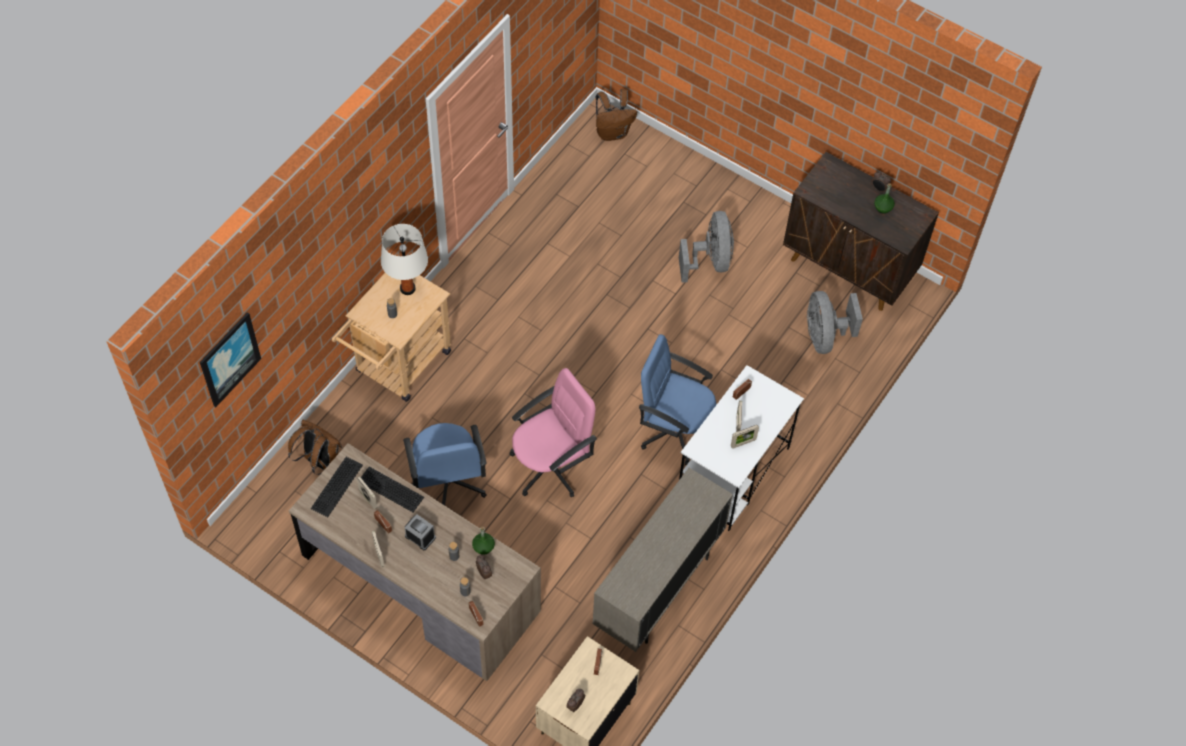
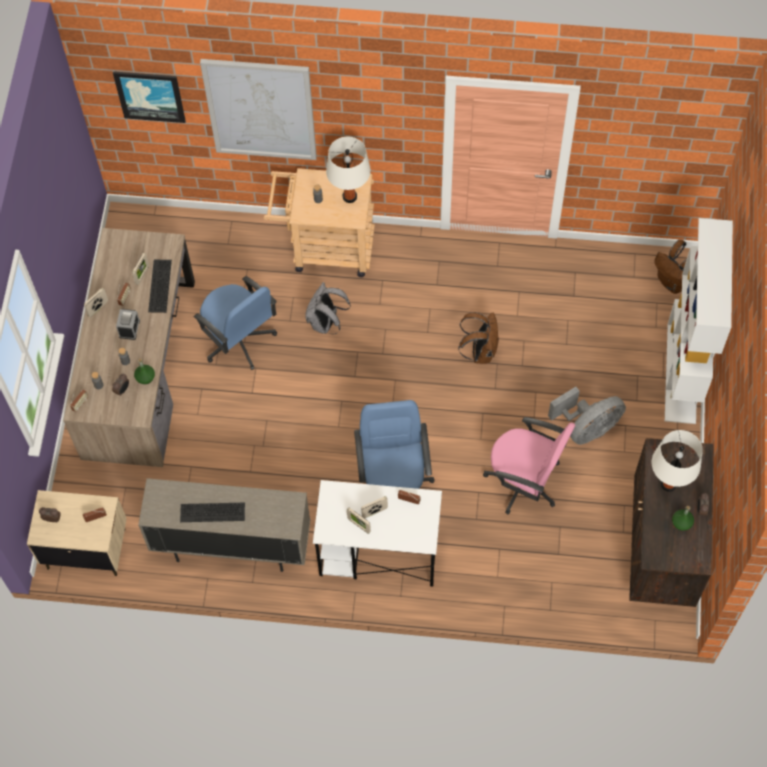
camera: 65 degrees right, 5 degrees up
brown backpack [288,420,342,475] -> brown backpack moved to [458,312,499,364]
keyboard [311,457,363,517] -> keyboard moved to [180,503,245,522]
blue office chair [403,423,487,505] -> blue office chair turned 90 degrees counterclockwise [194,276,277,370]
pink office chair [510,368,597,497] -> pink office chair moved to [483,417,575,515]
grey fan [807,291,863,354] -> none
none -> picture [200,59,317,160]
none -> grey backpack [305,282,351,334]
none -> white table lamp [652,430,703,492]
none -> white bookcase [665,218,733,424]

